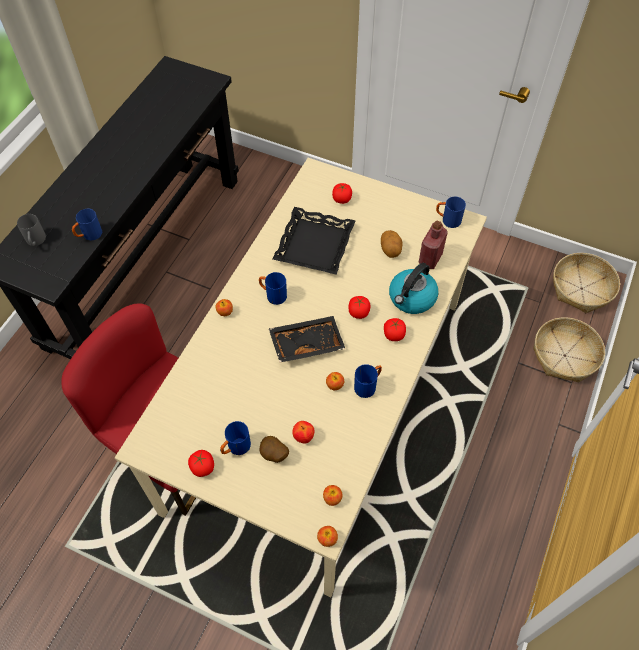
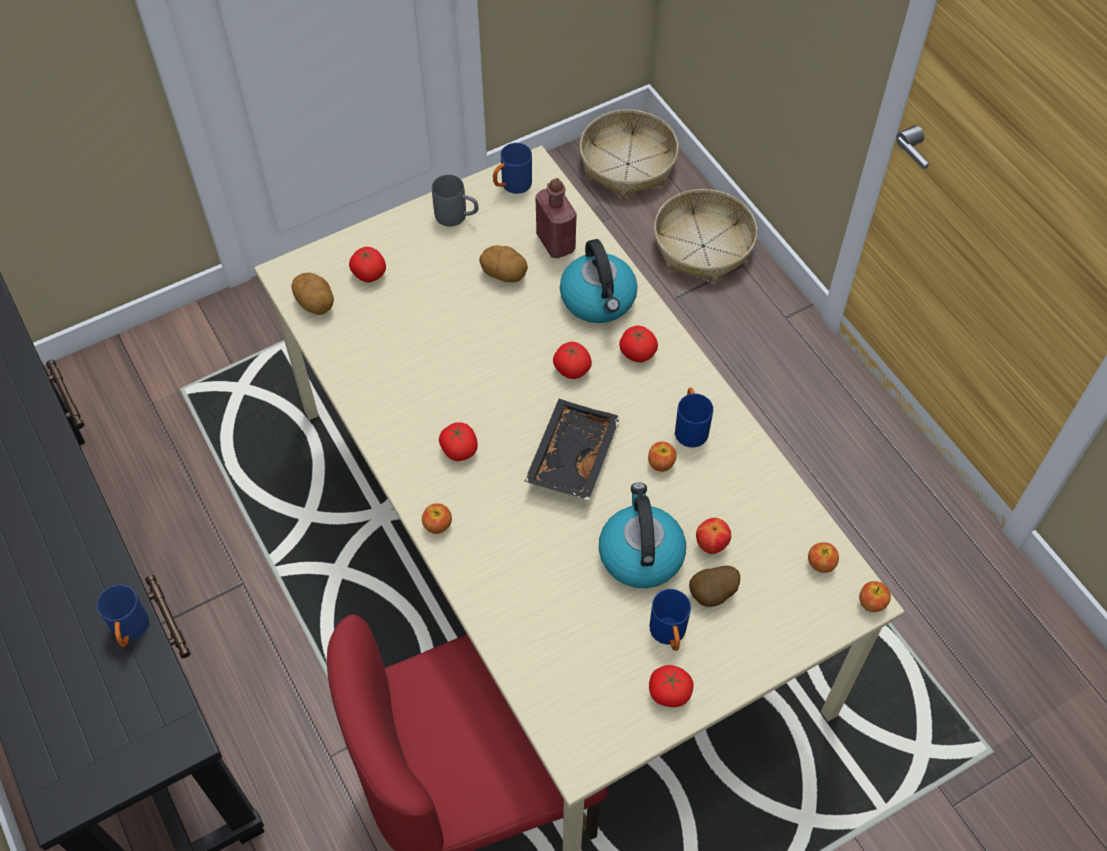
camera: 55 degrees left, 0 degrees up
grey mug [17,214,46,246] -> grey mug moved to [432,175,479,227]
blue mug [259,272,287,305] -> tomato [439,422,478,461]
black tray [273,207,356,275] -> none
none -> potato [291,272,334,315]
none -> kettle [599,483,686,588]

